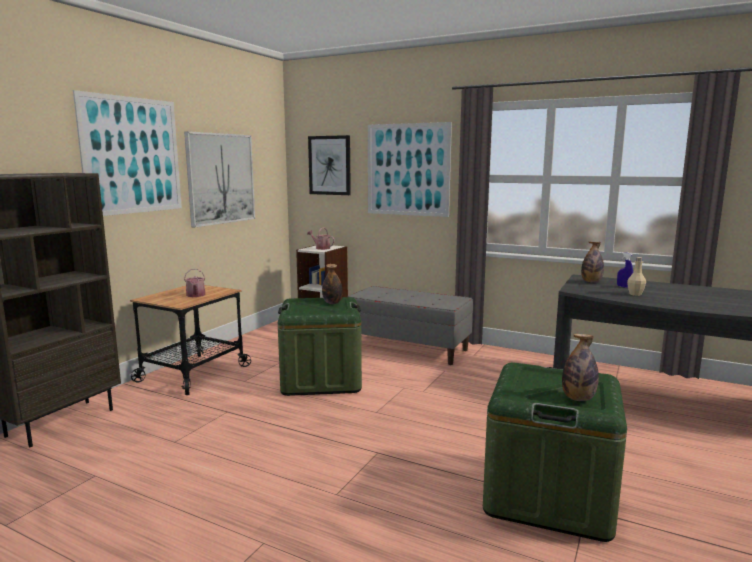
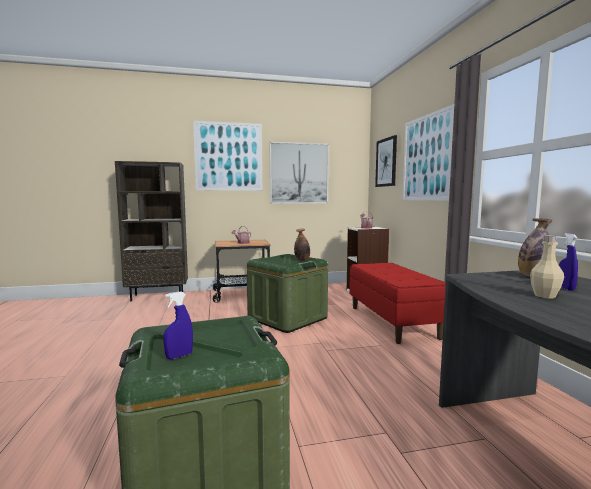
camera: 50 degrees right, 5 degrees down
grey bench [348,286,473,365] -> red bench [349,263,446,344]
bottle [562,334,599,401] -> blue spray bottle [164,291,193,359]

